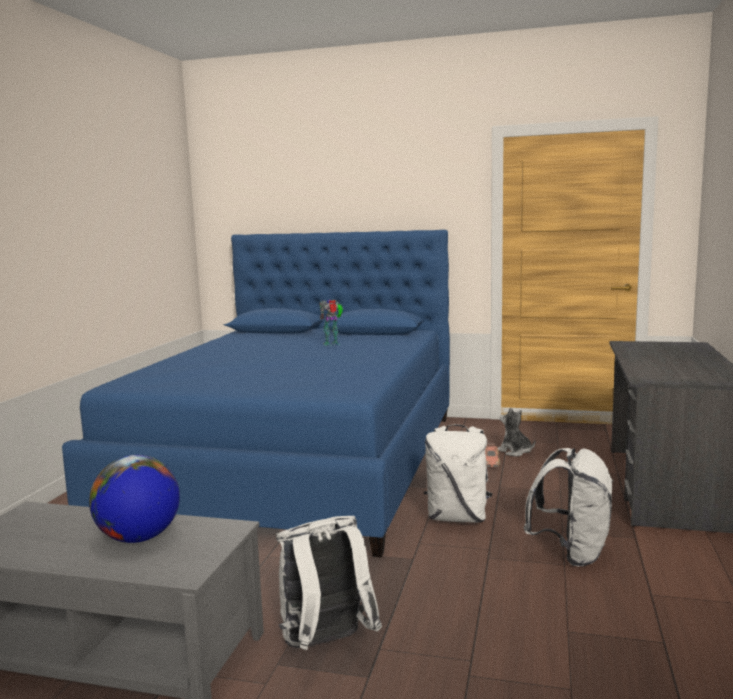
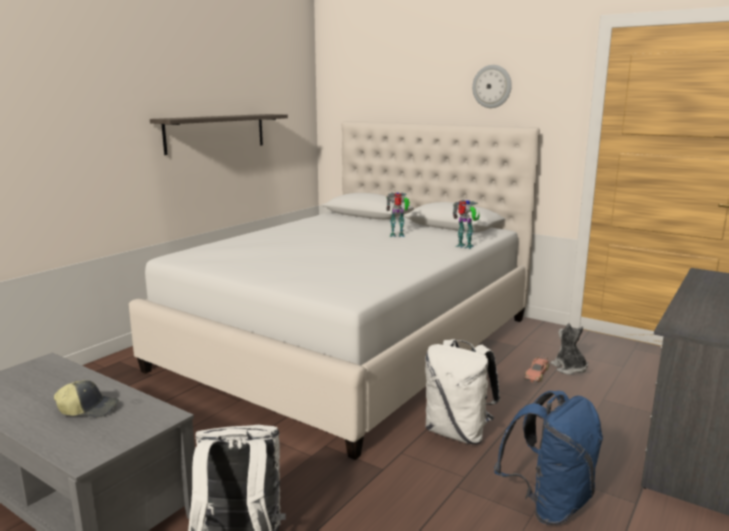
camera: 20 degrees right, 5 degrees up
blue bed [62,230,450,557] -> white bed [129,121,540,460]
globe [89,455,180,543] -> cap [54,380,119,417]
white backpack [523,448,614,566] -> blue backpack [494,391,603,525]
none -> shelf [150,114,288,155]
none -> toy robot [453,200,480,249]
none -> wall clock [472,65,512,108]

